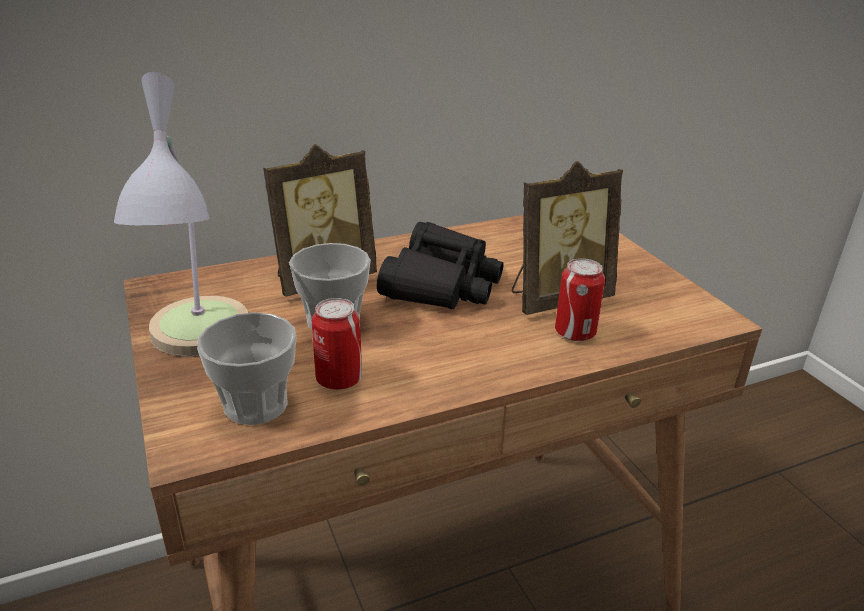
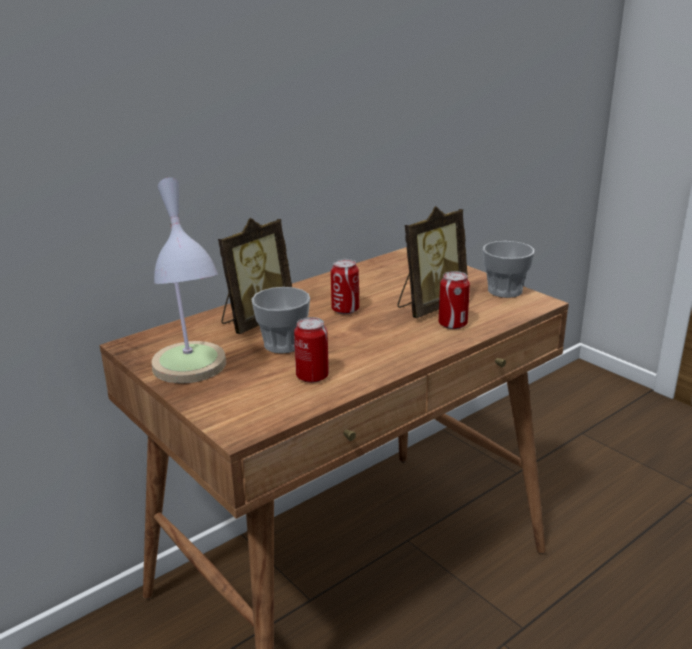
camera: 15 degrees left, 5 degrees down
cup [197,312,296,425] -> cup moved to [483,241,535,298]
black binoculars [377,222,504,309] -> can [331,259,359,314]

